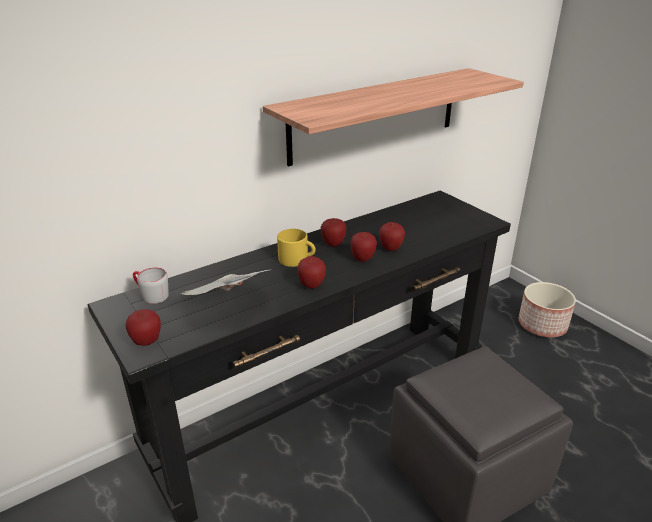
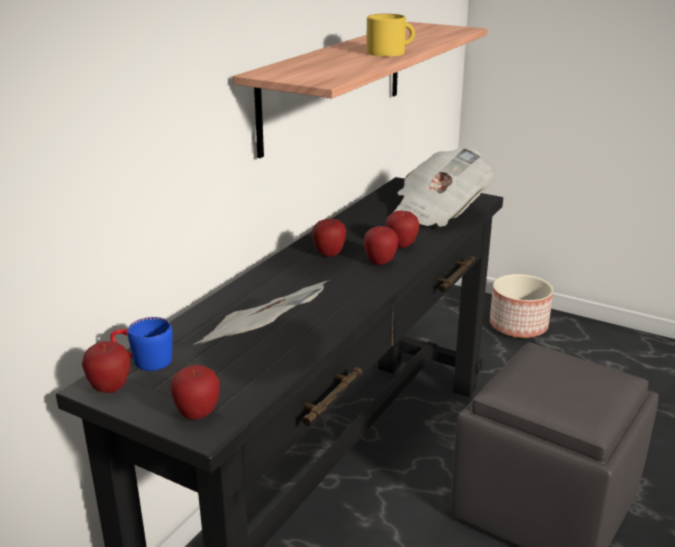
camera: 25 degrees left, 5 degrees down
grey mug [133,267,169,304] -> blue mug [110,317,173,371]
yellow mug [277,229,316,267] -> yellow mug moved to [366,14,415,57]
apple [297,256,326,289] -> apple moved to [82,341,130,393]
none -> newspaper [393,148,493,227]

